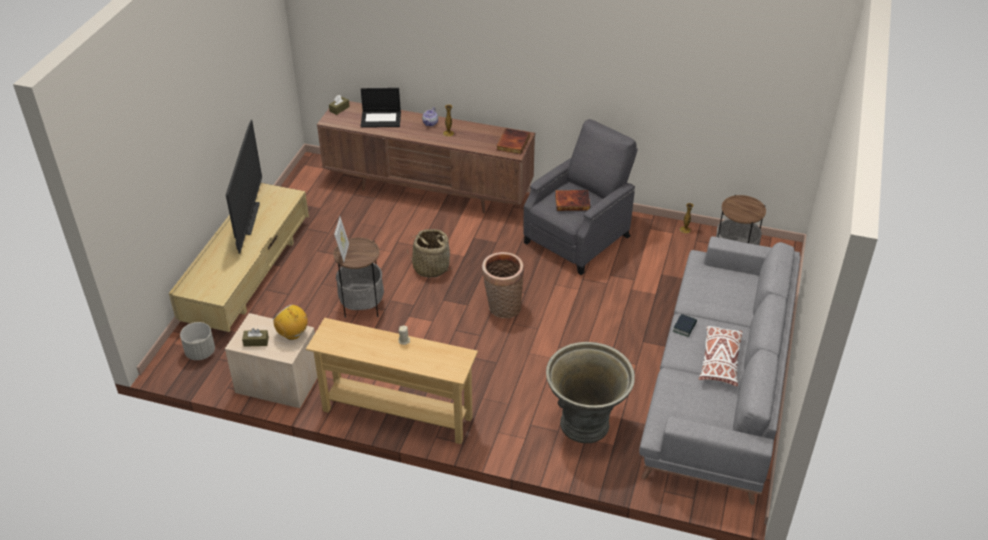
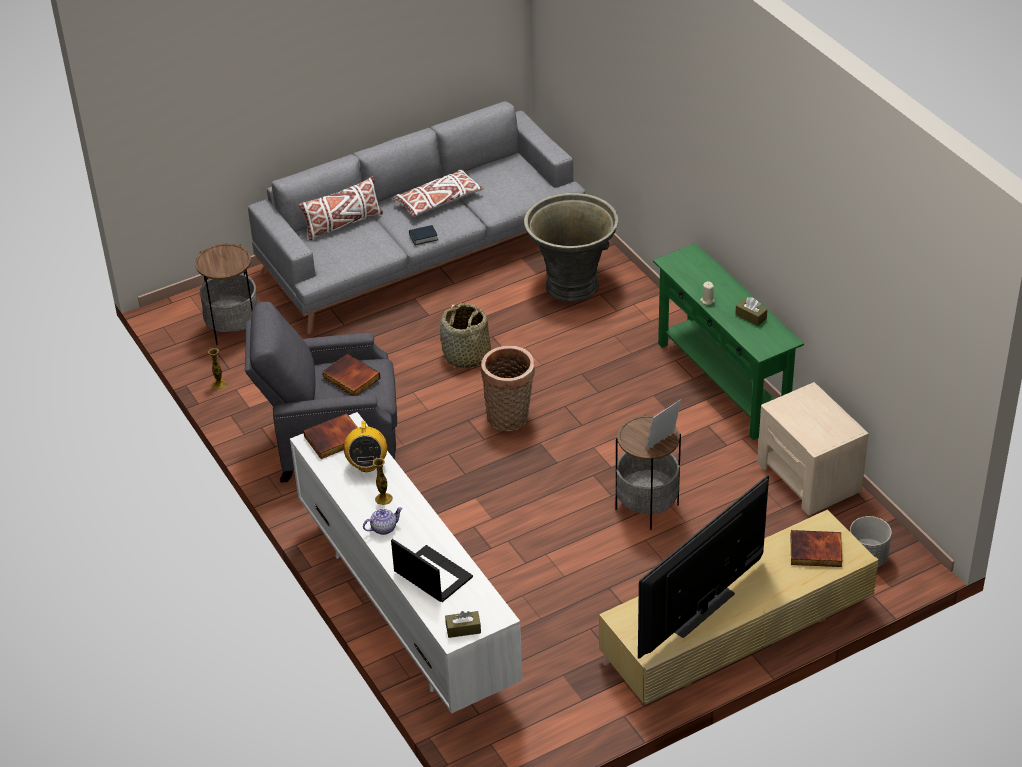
camera: 135 degrees left, 0 degrees up
brown tissue box [242,328,269,347] -> brown tissue box moved to [735,297,767,326]
radio [273,304,308,340] -> radio moved to [344,421,387,472]
beige console table [306,318,478,444] -> green console table [653,243,804,440]
brown cabinet [317,101,535,213] -> white cabinet [290,412,523,714]
basket [407,229,450,277] -> basket moved to [440,303,491,368]
none -> white pillow [298,176,383,240]
none -> book [790,530,842,567]

